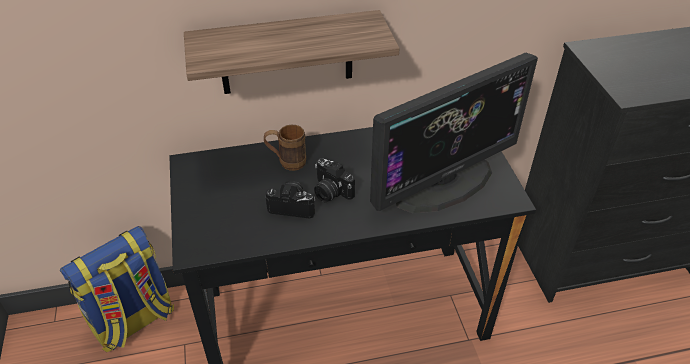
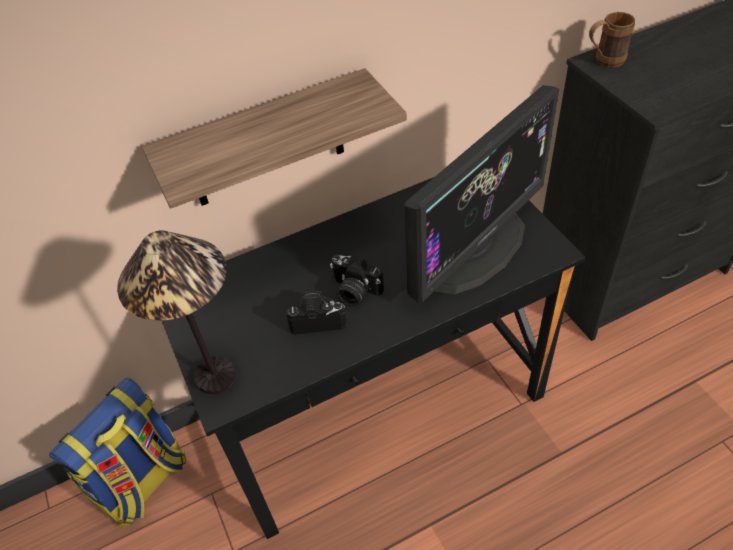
camera: 10 degrees left, 5 degrees up
brown mug [264,125,306,171] -> brown mug moved to [589,12,635,67]
none -> table lamp [117,230,235,394]

